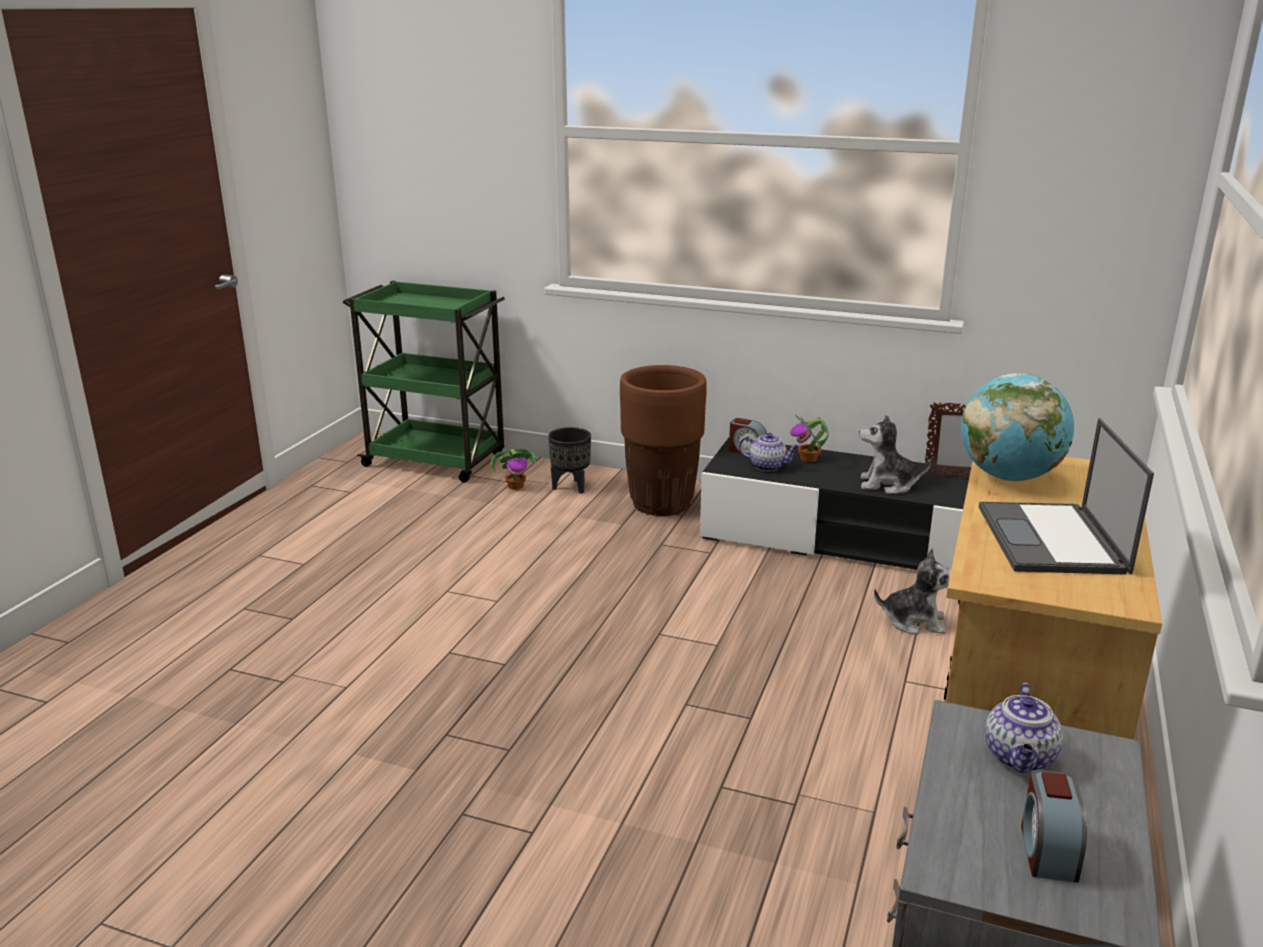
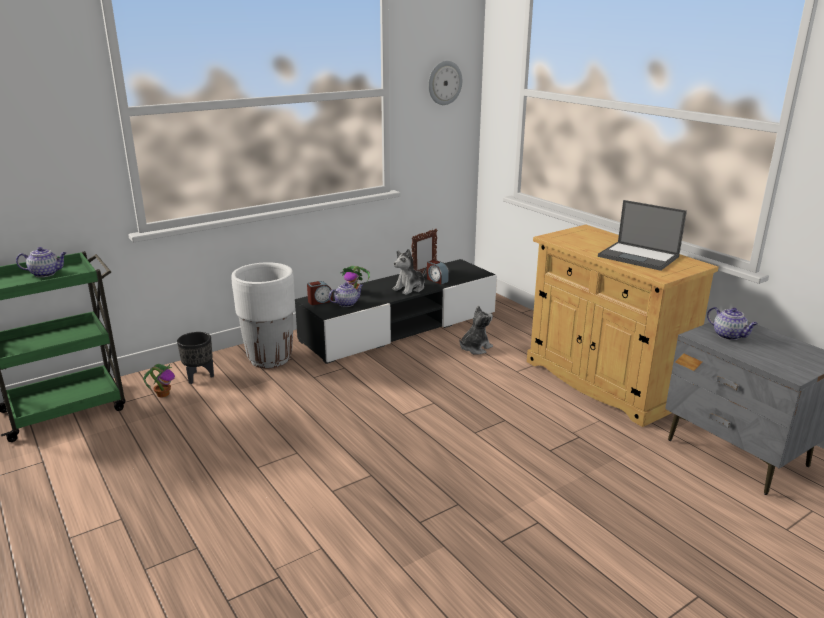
camera: 55 degrees left, 0 degrees up
brown planter [620,365,707,516] -> white planter [231,262,295,368]
globe [961,373,1074,481] -> none
alarm clock [1021,770,1087,883] -> alarm clock moved to [427,260,449,284]
none -> teapot [16,247,67,277]
none -> wall clock [428,61,462,105]

